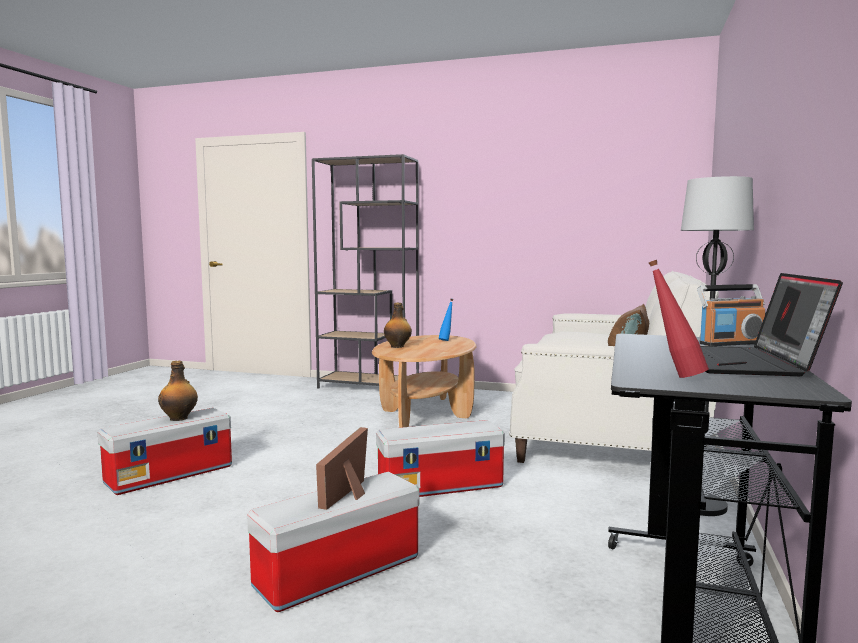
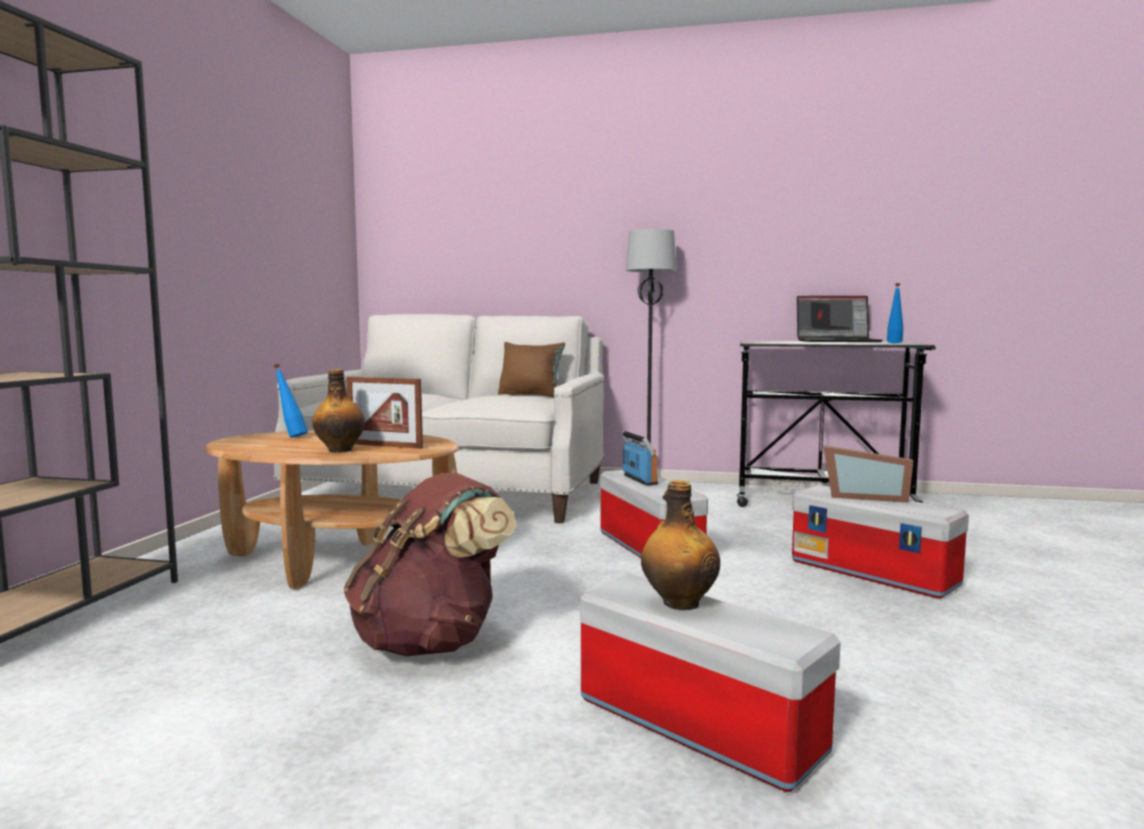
camera: 95 degrees left, 0 degrees up
red bottle [649,260,709,378] -> blue bottle [887,283,903,343]
radio [697,284,766,346] -> radio moved to [621,431,658,485]
none -> brown backpack [344,473,517,656]
none -> picture frame [346,377,423,449]

